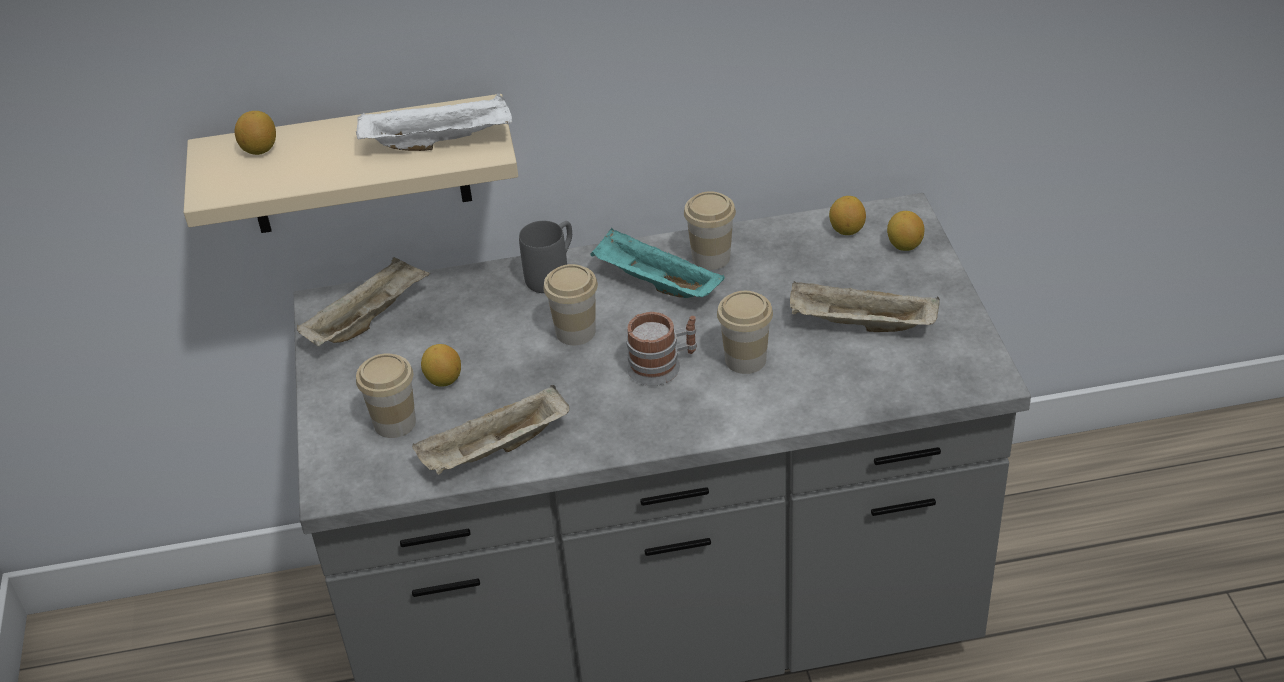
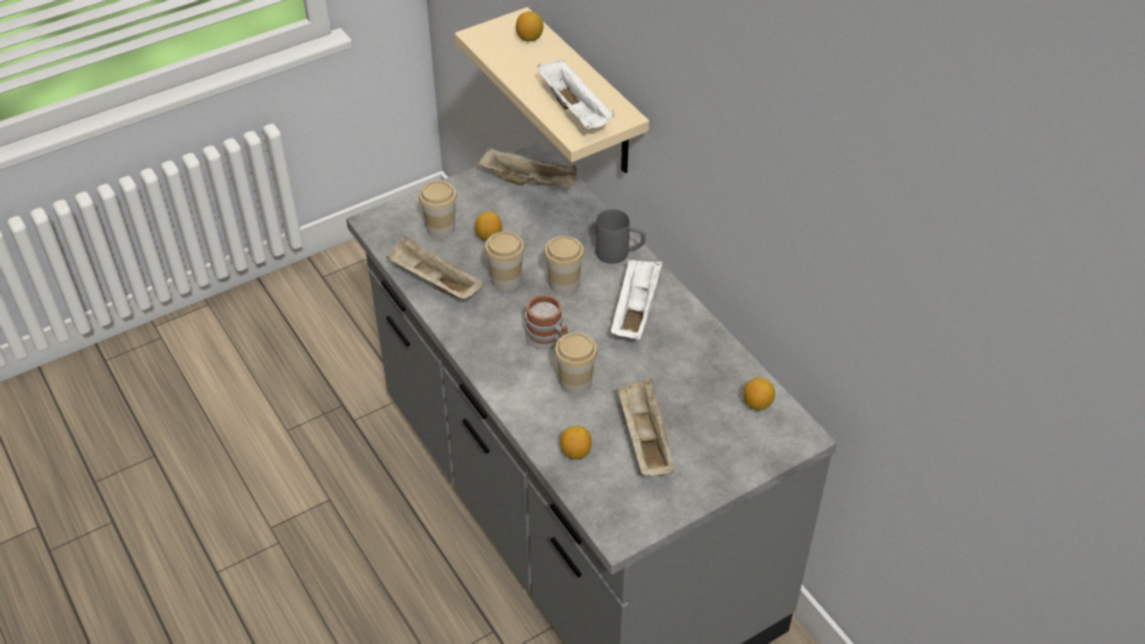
camera: 65 degrees right, 5 degrees up
turquoise tray [590,228,725,298] -> white tray [610,259,663,340]
cup [684,191,736,270] -> cup moved to [485,232,525,291]
lemon [887,211,924,251] -> lemon moved to [560,426,592,460]

